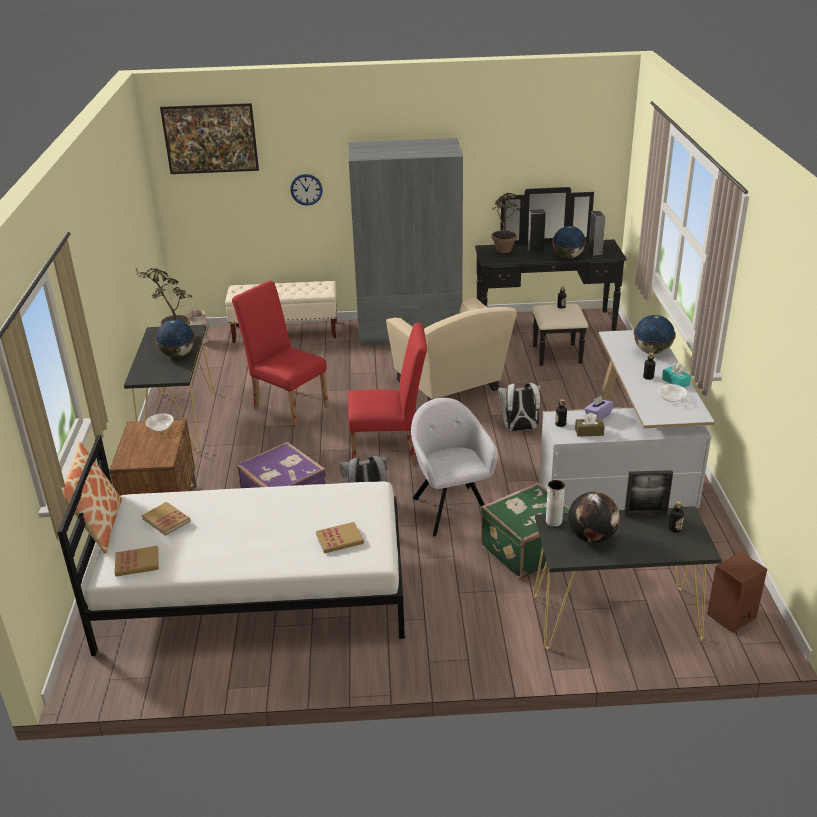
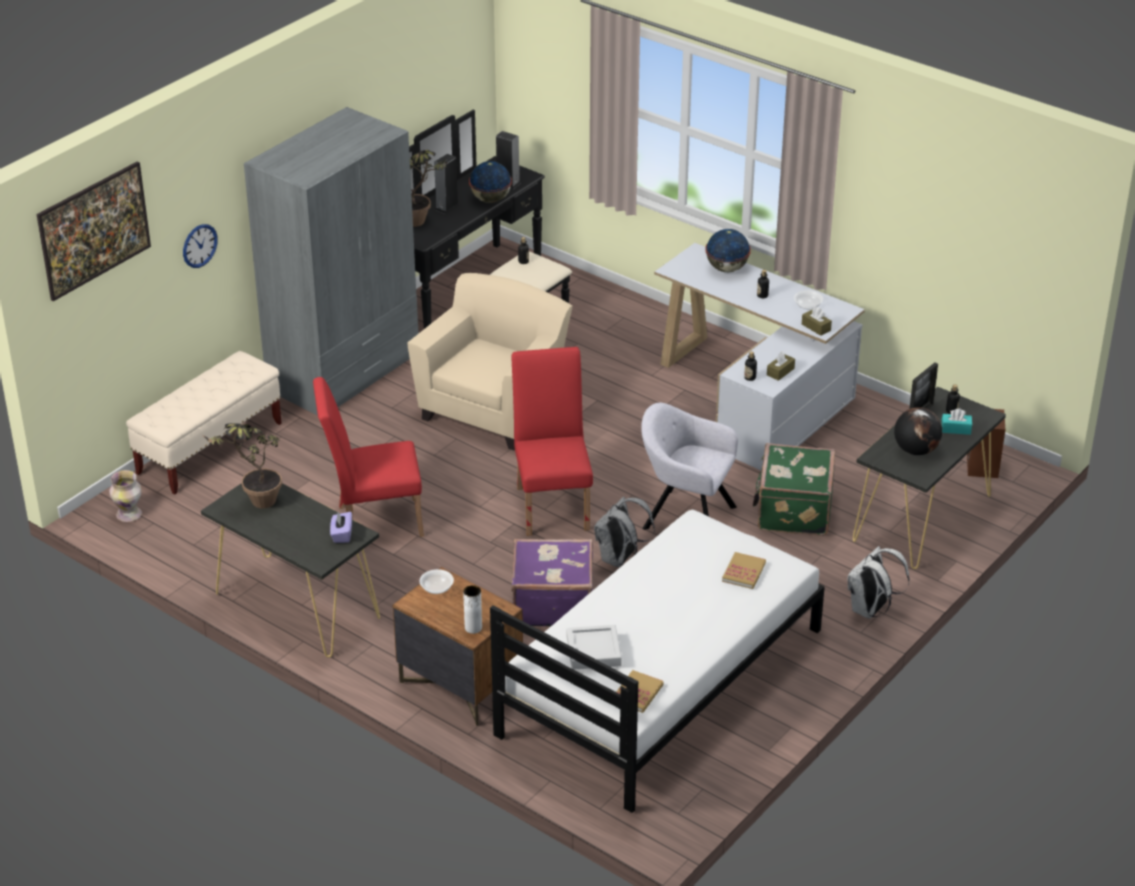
camera: 50 degrees left, 5 degrees up
pillow [62,442,122,553] -> none
book [142,502,191,536] -> grey tray [567,625,622,670]
globe [155,320,195,357] -> none
red chair [348,323,427,465] -> red chair turned 45 degrees counterclockwise [511,347,593,536]
beige armchair [386,297,517,401] -> beige armchair turned 75 degrees counterclockwise [407,273,572,451]
white backpack [498,383,541,431] -> white backpack moved to [848,546,910,619]
white vase [546,480,565,527] -> white vase moved to [463,585,482,634]
purple tissue box [584,395,614,419] -> purple tissue box moved to [330,512,352,543]
turquoise tissue box [662,363,691,388] -> turquoise tissue box moved to [941,408,972,435]
none -> brown tissue box [802,307,832,336]

